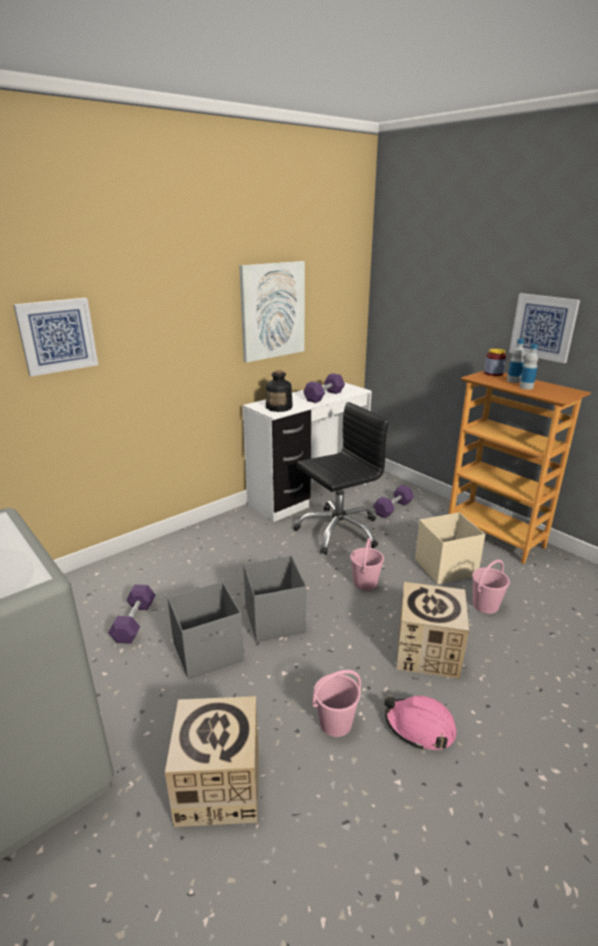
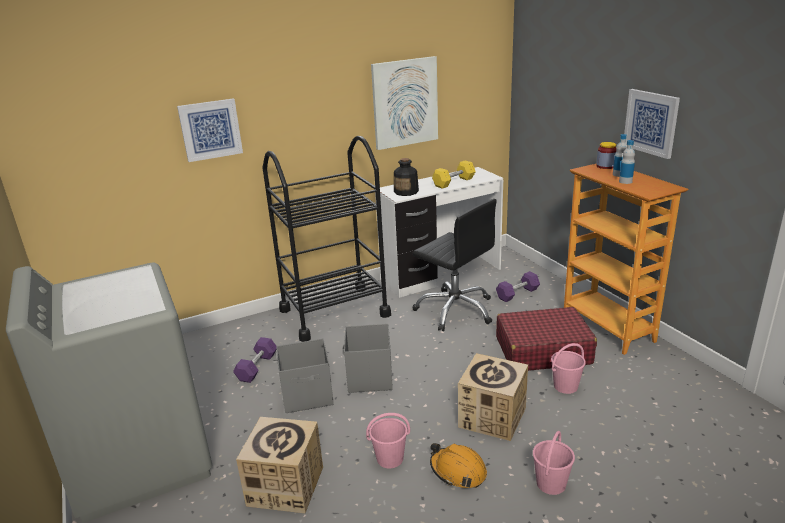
camera: 15 degrees right, 0 degrees up
black office chair [293,402,389,555] -> black office chair turned 60 degrees clockwise [413,199,497,331]
purple dumbbell [303,373,345,403] -> yellow dumbbell [432,160,476,189]
pink bucket [350,538,384,591] -> pink bucket moved to [533,431,575,495]
pink hard hat [384,696,456,750] -> orange hard hat [430,443,487,488]
beige storage box [415,512,485,584] -> red suitcase [496,307,597,371]
none -> black cart [262,136,391,342]

